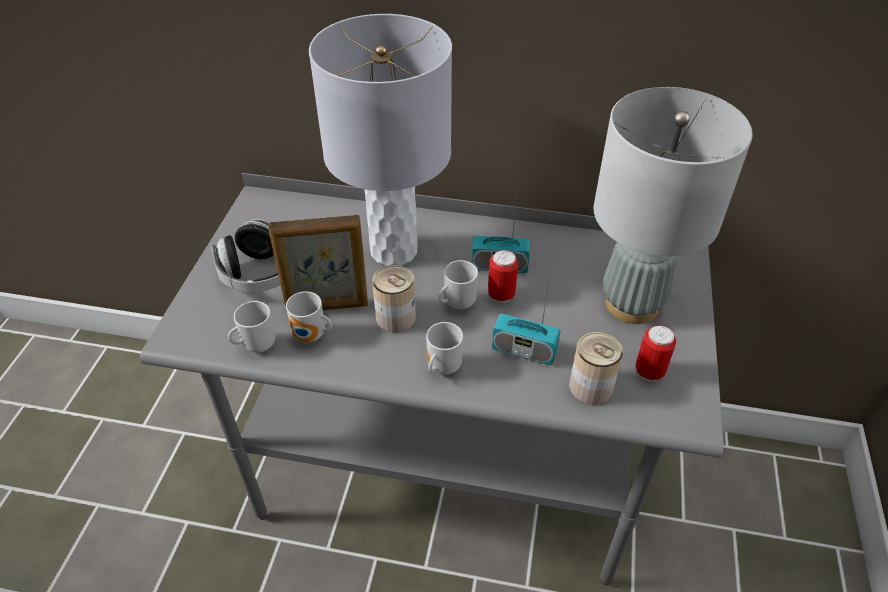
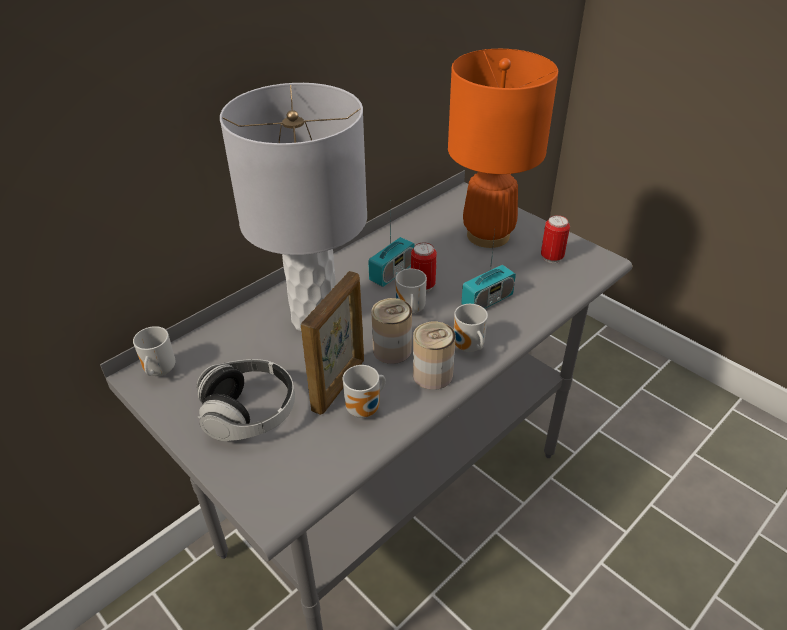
camera: 55 degrees left, 5 degrees down
mug [228,301,276,353] -> mug moved to [133,326,175,376]
can [569,332,623,405] -> can moved to [413,321,456,390]
grey table lamp [593,87,753,324] -> orange table lamp [448,49,558,248]

